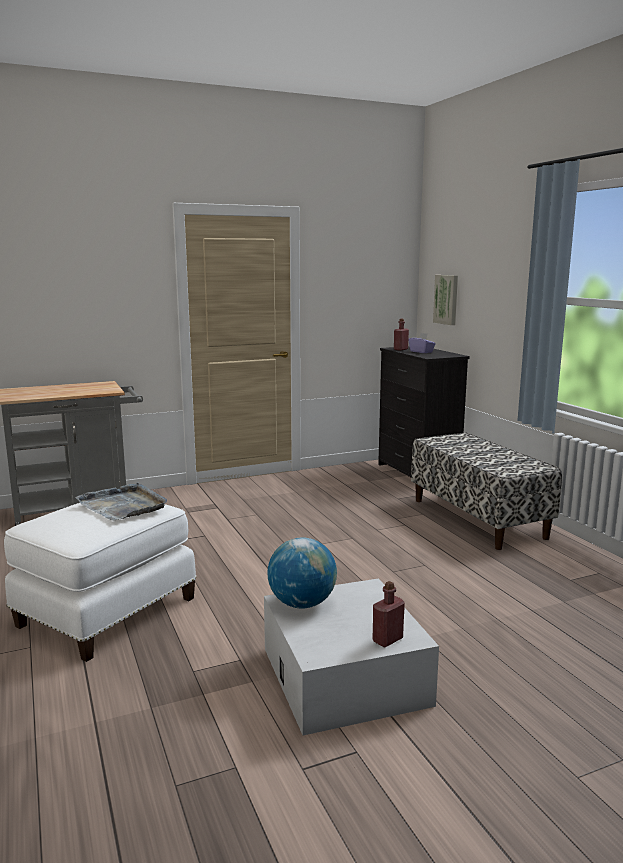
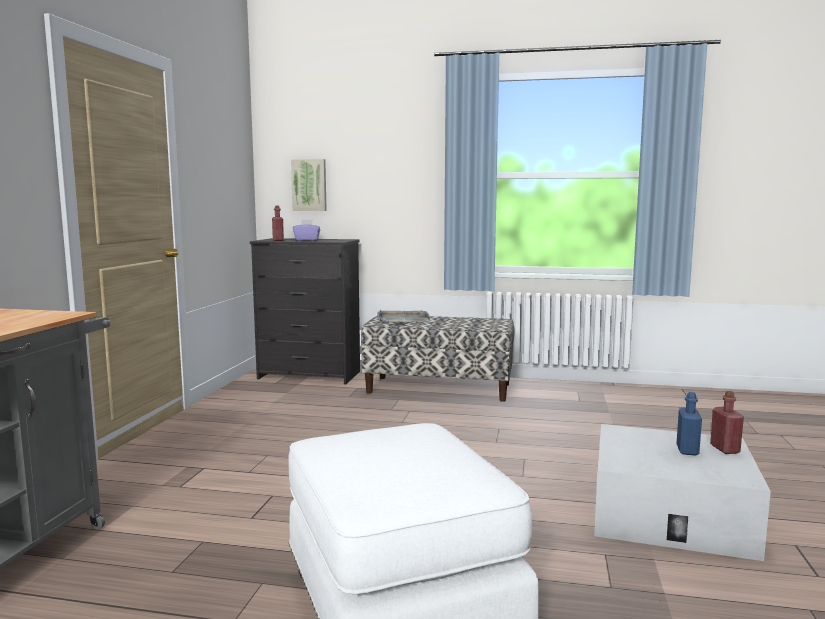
camera: 55 degrees left, 5 degrees down
grey tray [75,482,167,521] -> grey tray moved to [377,310,431,322]
globe [267,537,337,609] -> none
none -> blue bottle [676,392,702,456]

